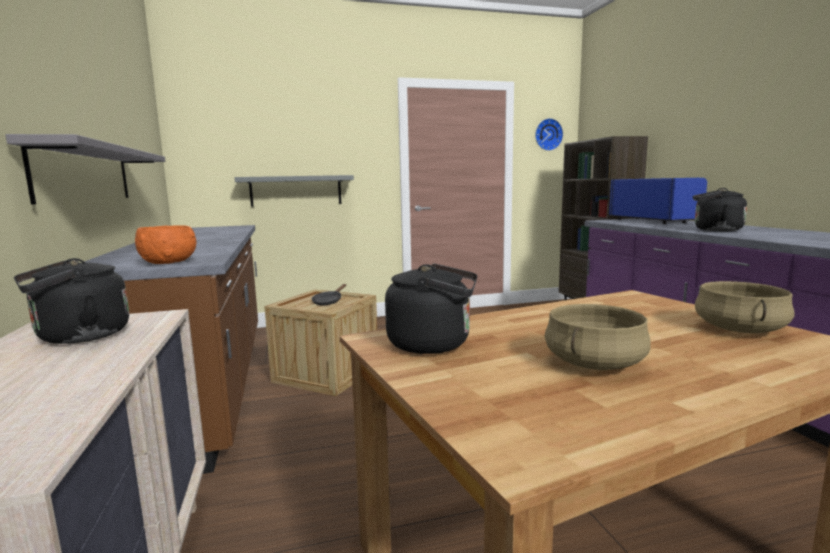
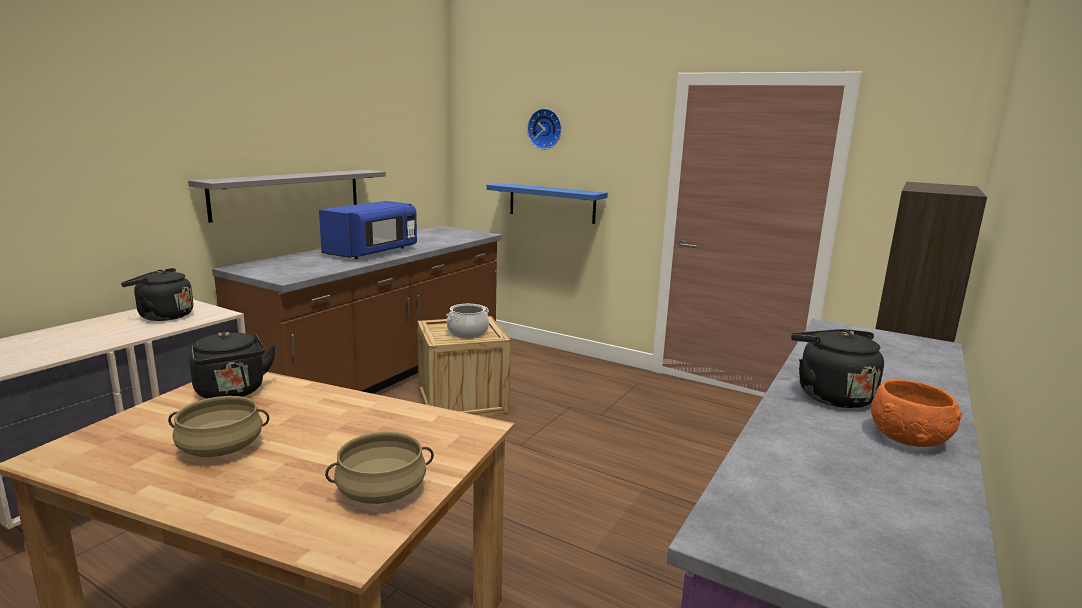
camera: 45 degrees right, 5 degrees up
orange bowl [135,225,196,264] -> orange bowl moved to [871,380,962,447]
grey shelf [234,175,354,207] -> blue shelf [486,183,608,224]
black frying pan [312,284,346,305] -> cooking pot [446,304,489,338]
wall clock [535,118,563,151] -> wall clock moved to [527,108,562,150]
blue microwave [609,178,707,224] -> blue microwave moved to [319,201,417,259]

